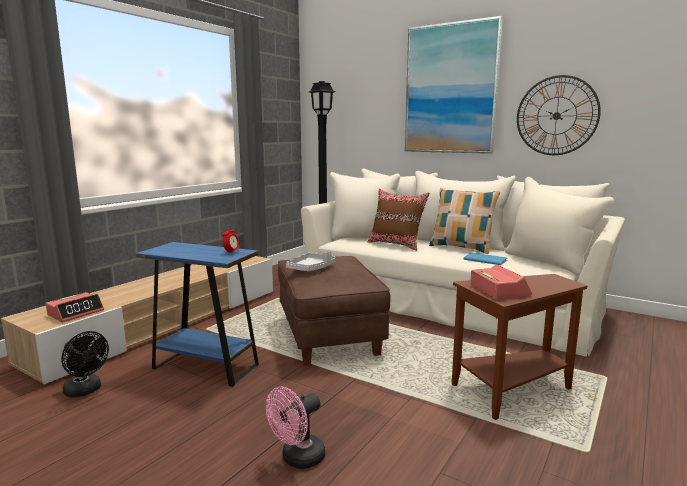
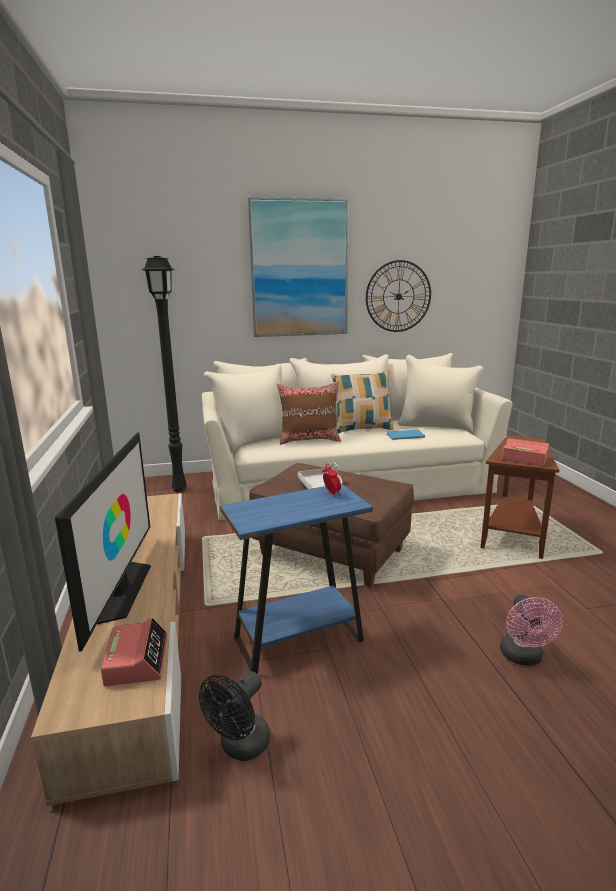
camera: 45 degrees left, 5 degrees up
black fan [61,331,109,398] -> black fan turned 135 degrees clockwise [199,671,270,761]
none -> television [55,433,151,651]

